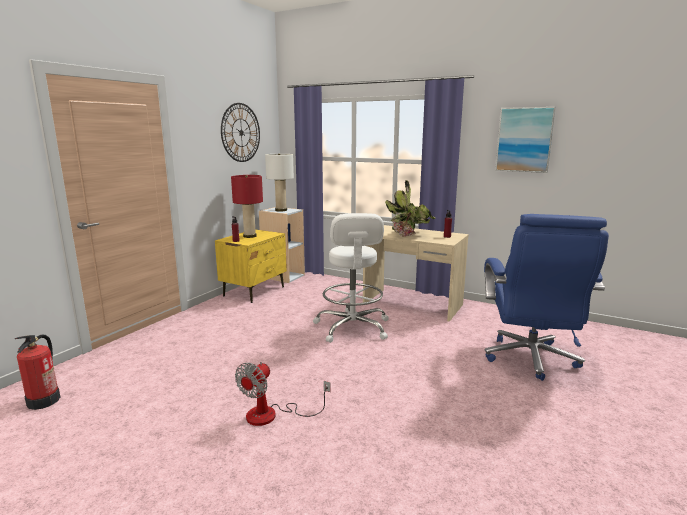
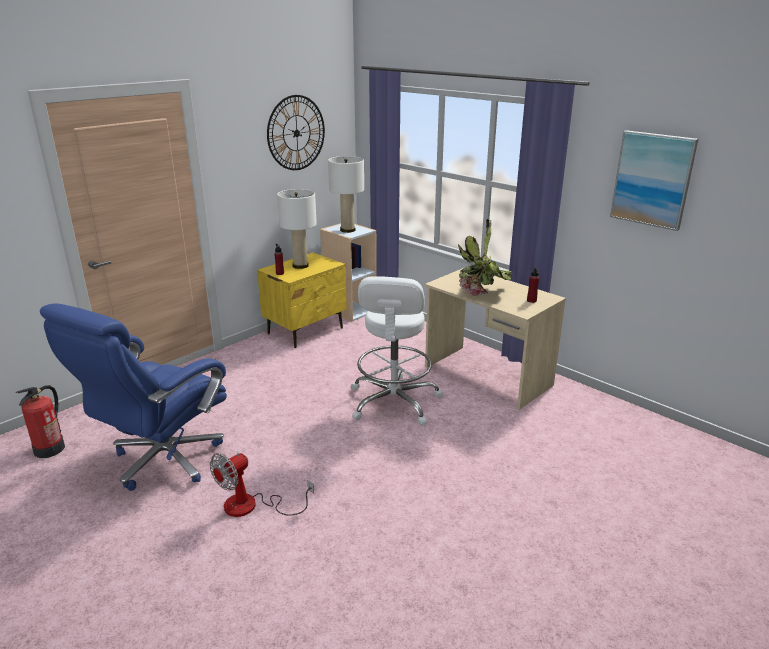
camera: 15 degrees right, 10 degrees up
red table lamp [231,175,263,238] -> white table lamp [277,189,317,269]
blue office chair [484,214,609,381] -> blue office chair moved to [40,303,227,491]

